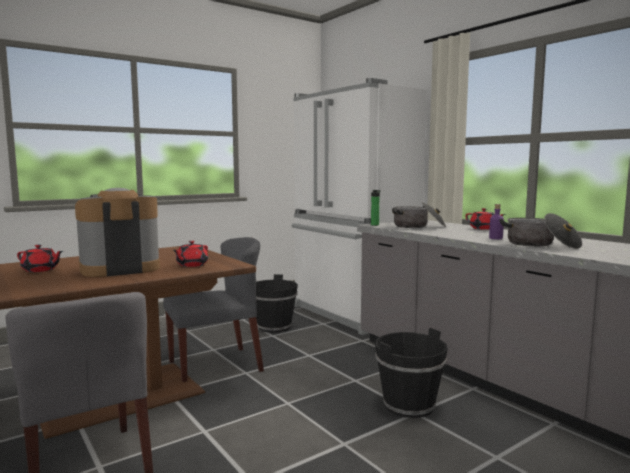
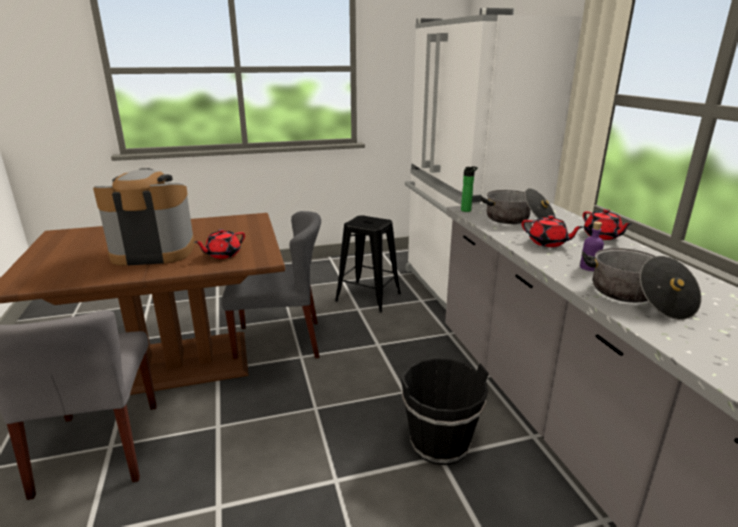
camera: 20 degrees right, 15 degrees up
red teapot [17,244,63,272] -> red teapot moved to [522,215,584,247]
black bucket [256,274,298,333] -> black stool [335,215,401,313]

